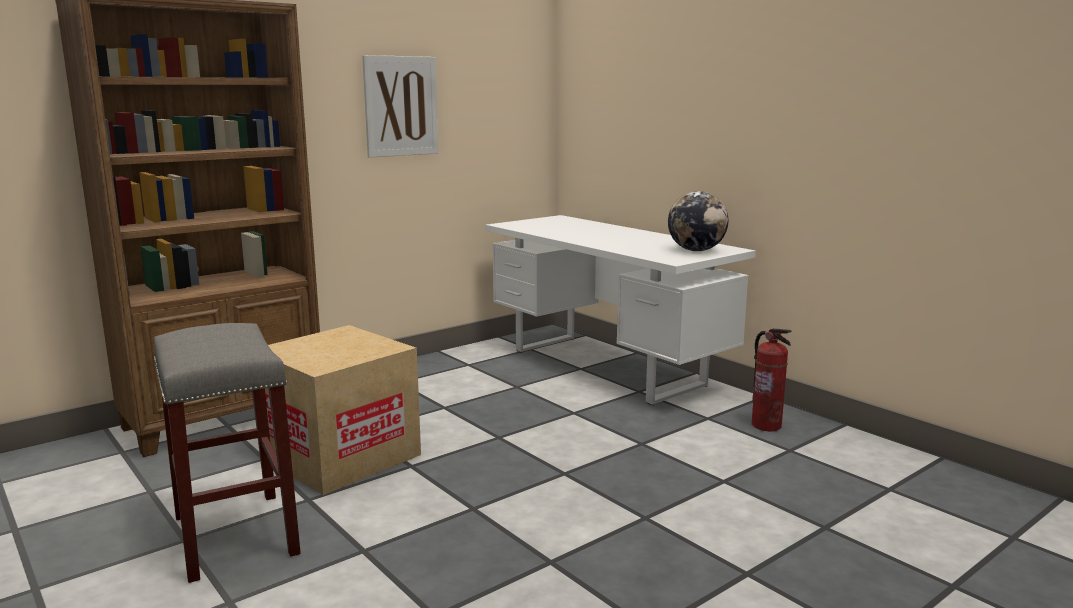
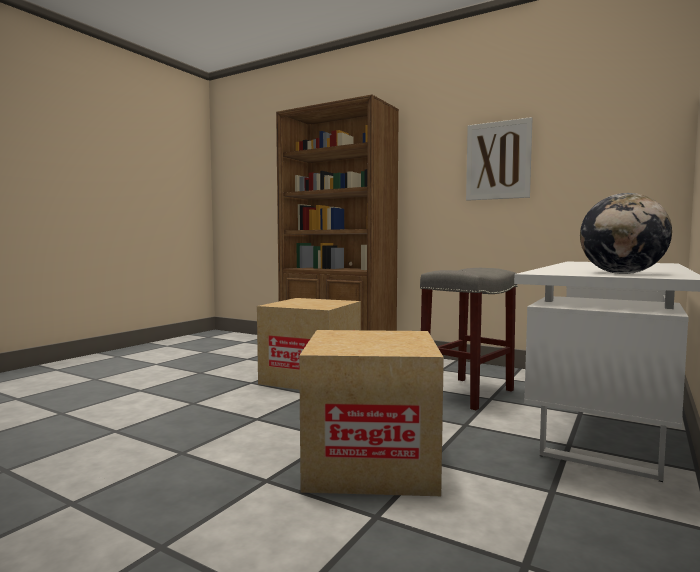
camera: 70 degrees right, 10 degrees down
grey stool [154,323,301,583] -> grey stool moved to [420,268,518,410]
fire extinguisher [752,328,791,431] -> none
none -> cardboard box [299,330,444,496]

